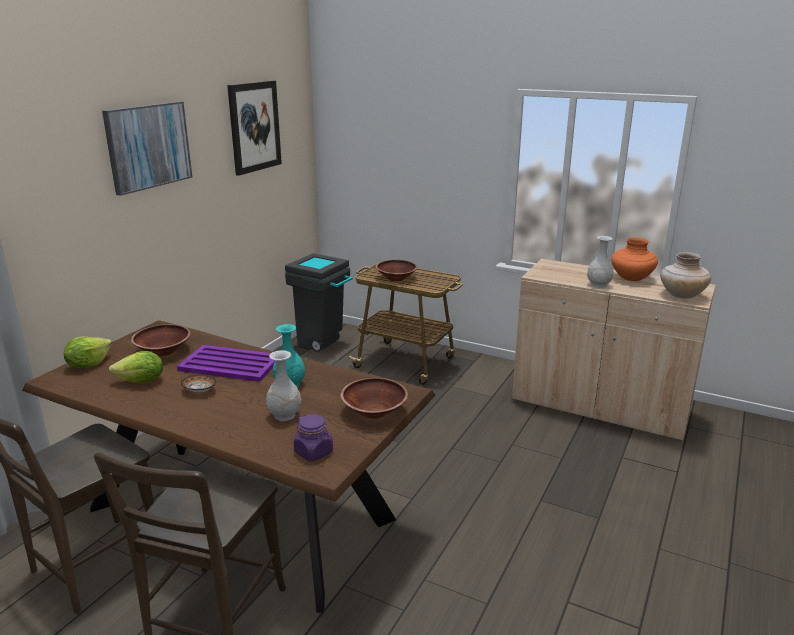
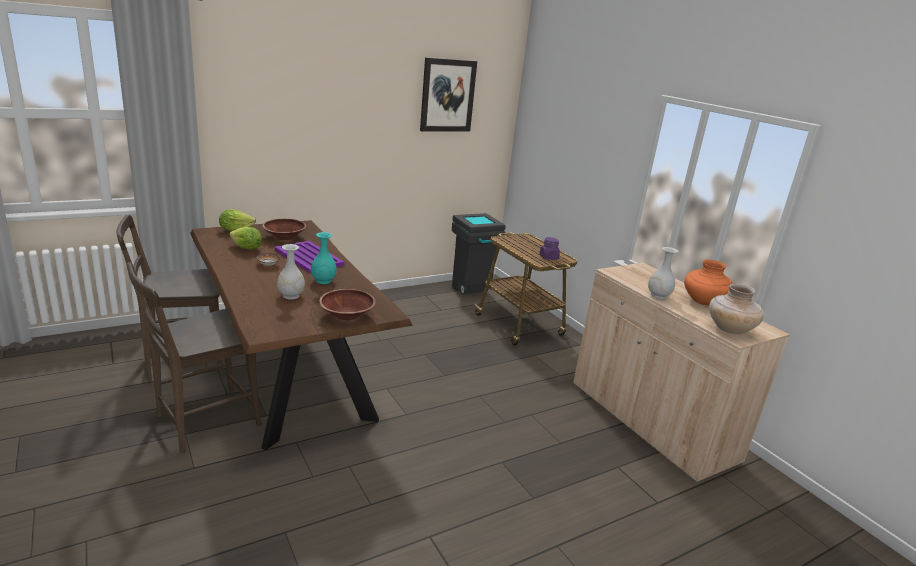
camera: 30 degrees right, 0 degrees up
picture [102,101,192,196] -> none
purple jar [294,414,333,461] -> purple jar moved to [540,237,560,260]
brown bowl [376,260,417,281] -> none

